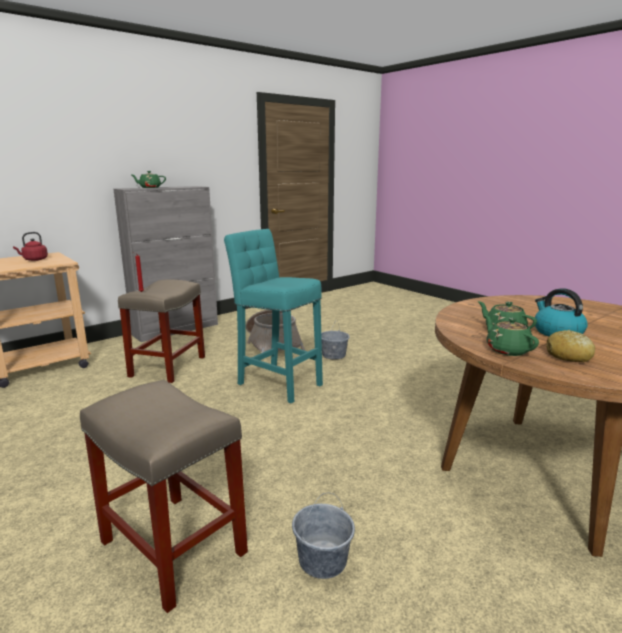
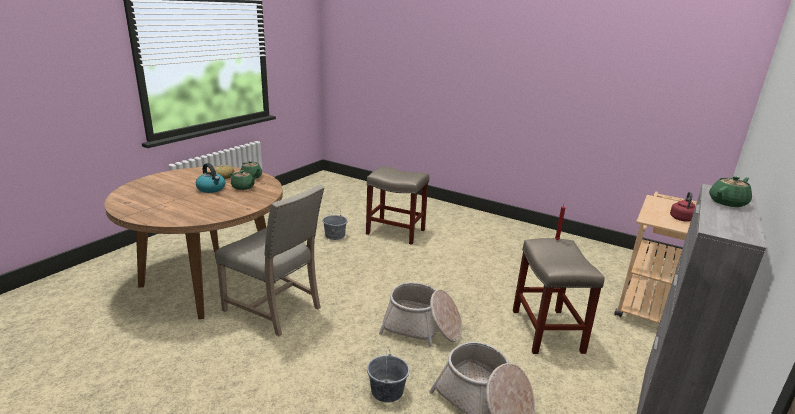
camera: 160 degrees right, 5 degrees up
turquoise stool [224,229,323,403] -> basket [379,282,462,347]
none -> beige chair [215,185,324,336]

